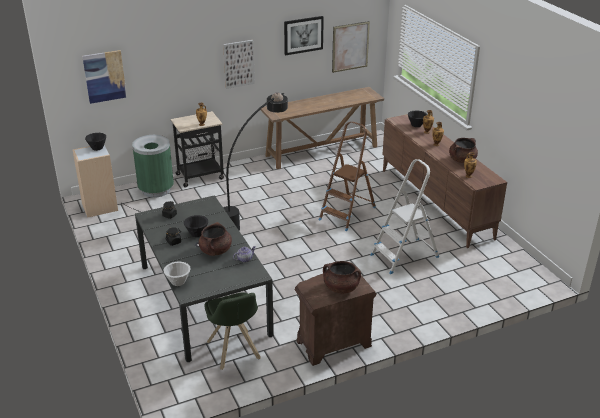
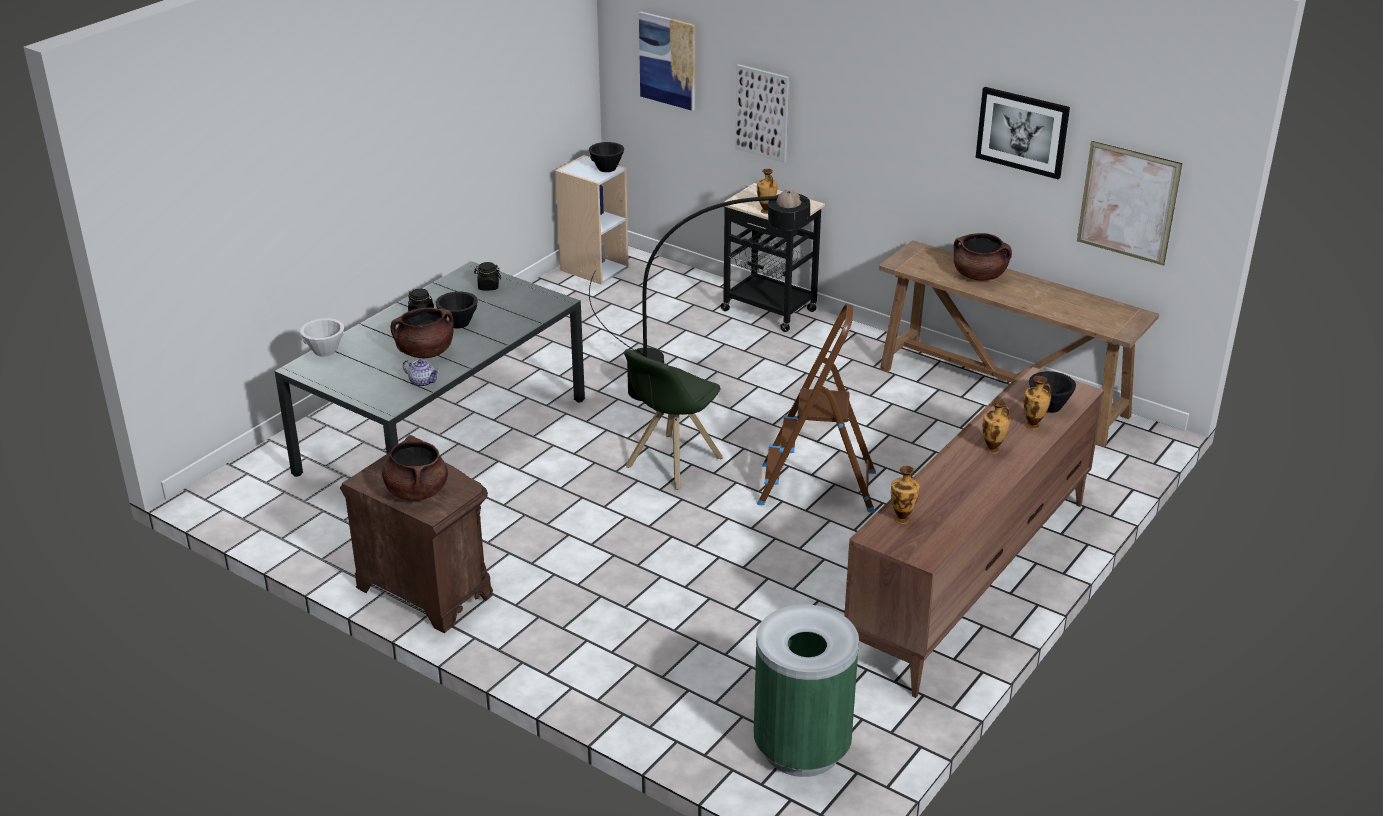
camera: 60 degrees right, 0 degrees up
green trash can [132,135,174,198] -> green trash can moved to [754,605,859,777]
green chair [204,292,261,370] -> green chair moved to [624,349,723,490]
picture [223,40,255,89] -> picture moved to [735,64,789,163]
white step ladder [370,159,439,274] -> none
brown cooking pot [449,138,478,163] -> brown cooking pot moved to [954,233,1012,281]

